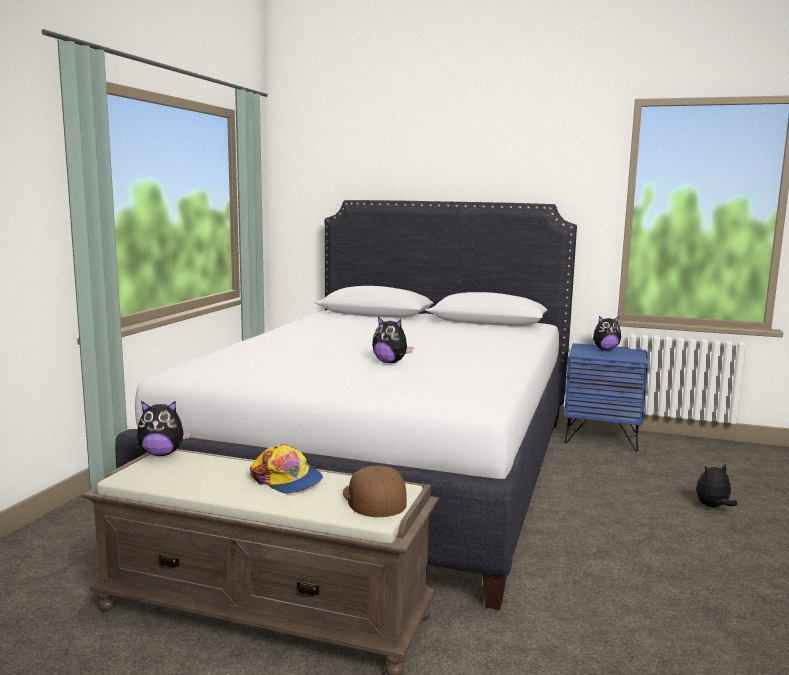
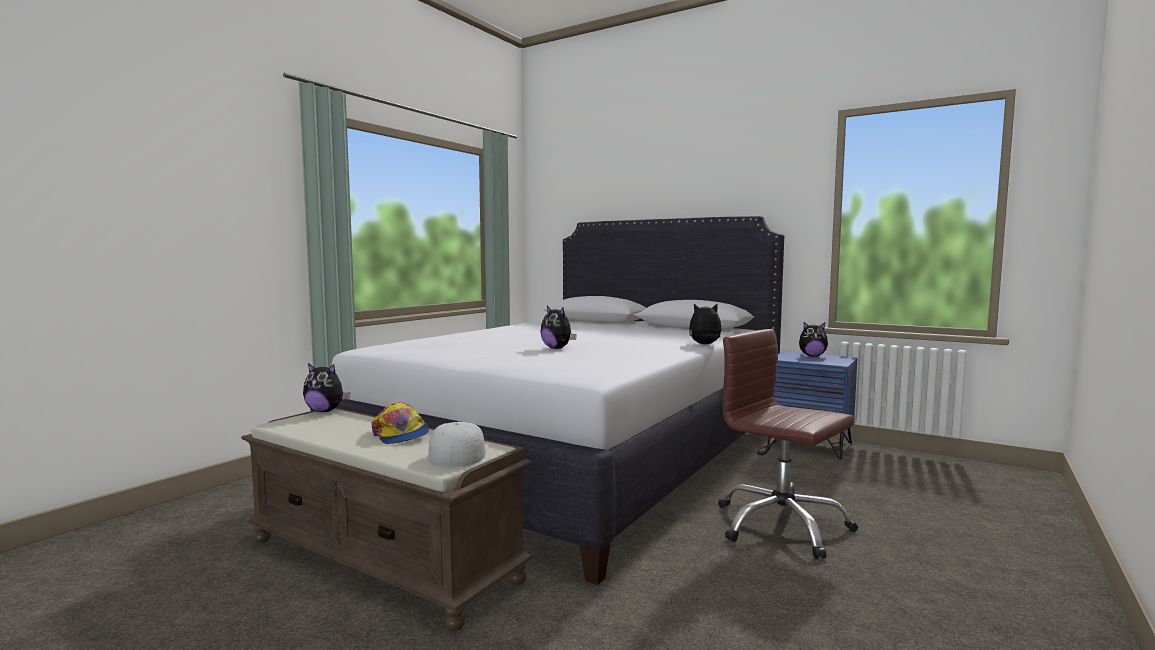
camera: 15 degrees right, 5 degrees down
brown cap [343,466,407,517] -> white cap [429,422,488,468]
plush toy [696,463,738,507] -> plush toy moved to [689,304,721,344]
none -> brown office chair [718,329,858,559]

